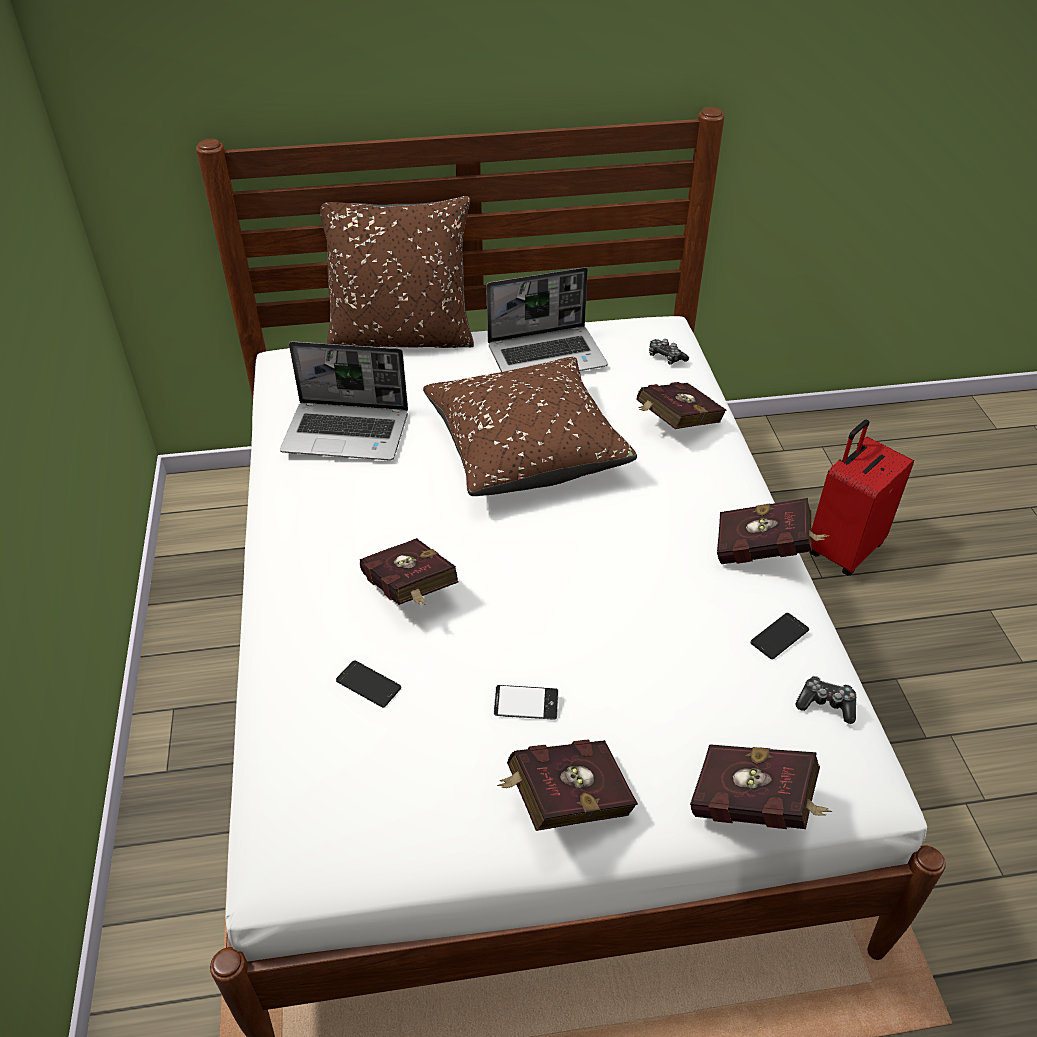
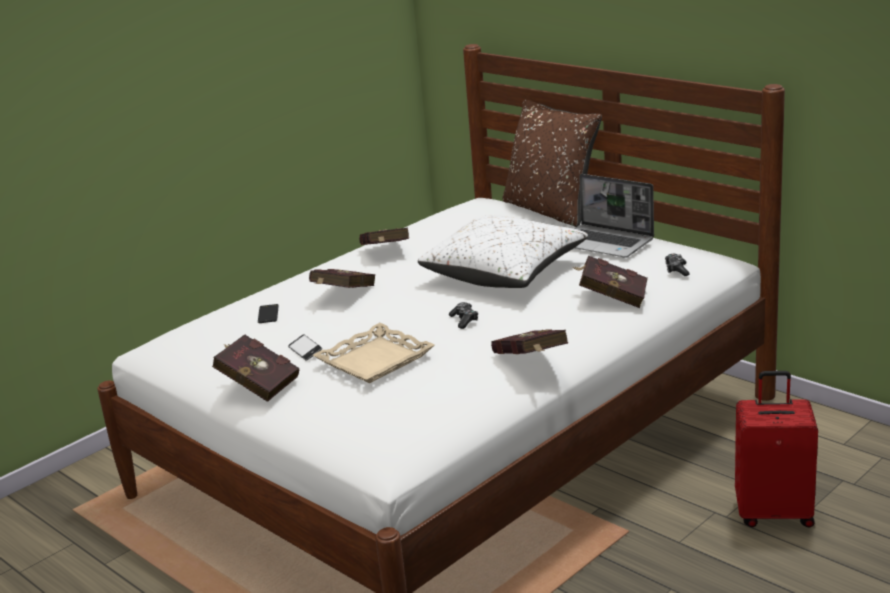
camera: 55 degrees right, 20 degrees down
laptop [280,341,408,460] -> none
brown pillow [423,357,637,496] -> white pillow [418,215,588,288]
red book [690,744,832,829] -> red book moved to [359,228,409,245]
phone [750,613,809,659] -> none
game controller [795,676,856,724] -> game controller moved to [449,302,478,329]
none -> beige tray [313,323,435,383]

